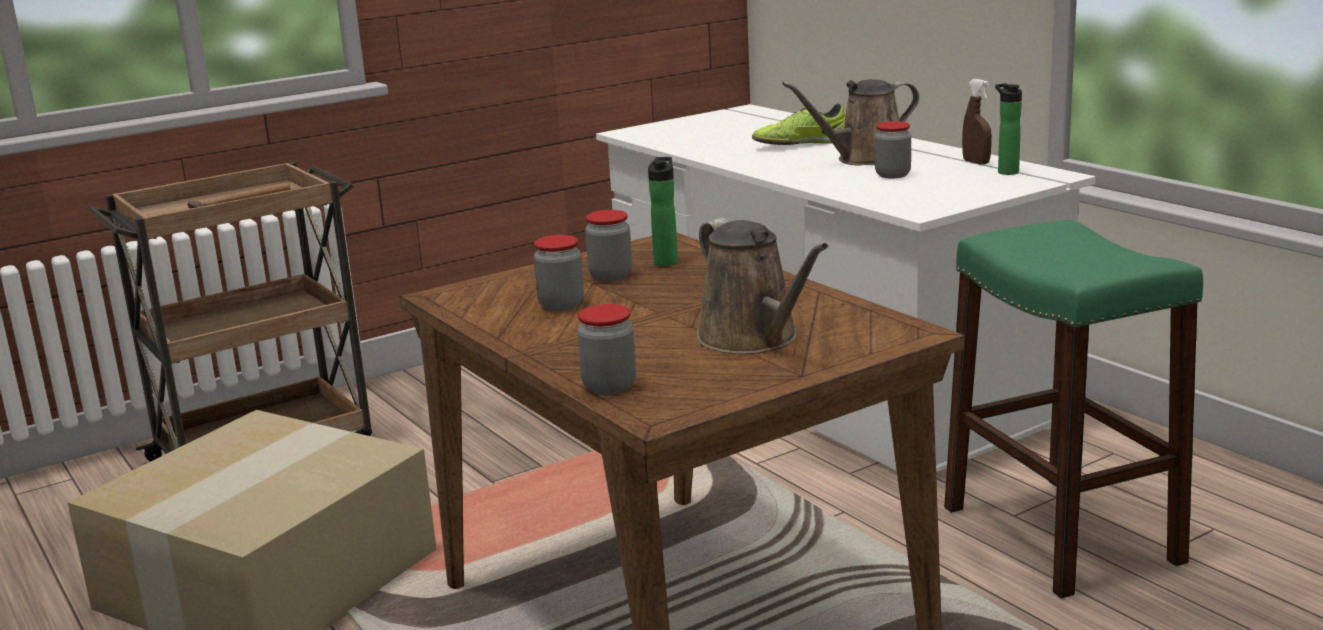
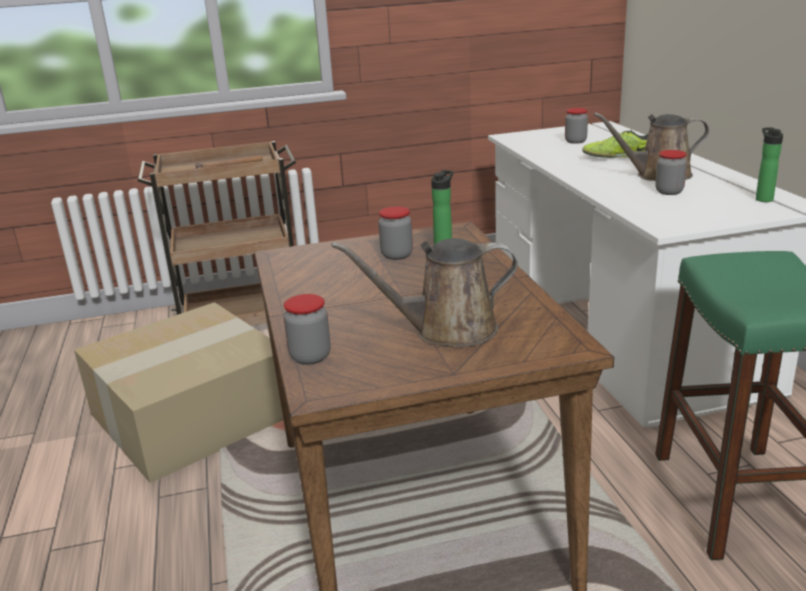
camera: 20 degrees right, 5 degrees up
jar [534,235,584,311] -> jar moved to [565,108,588,144]
brown watering can [697,218,828,354] -> brown watering can turned 90 degrees clockwise [331,238,518,347]
brown spray bottle [962,79,992,164] -> none

